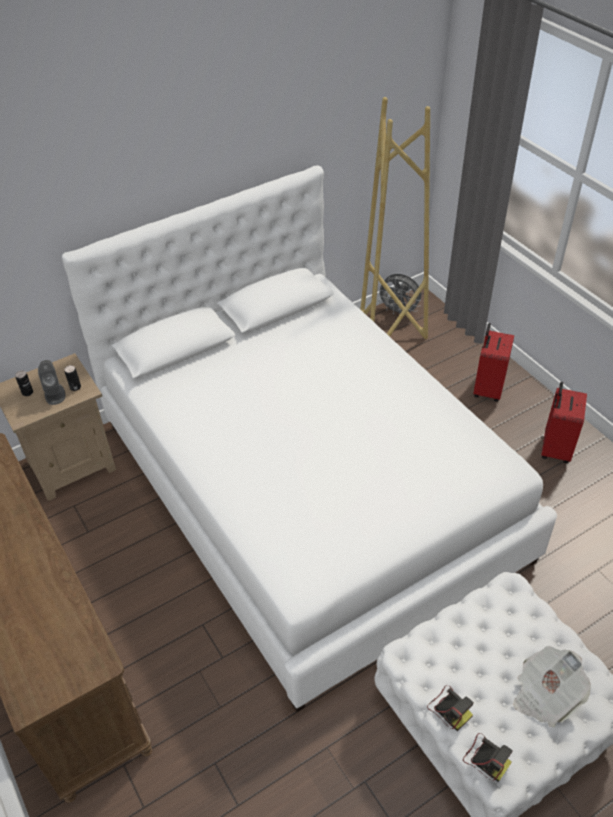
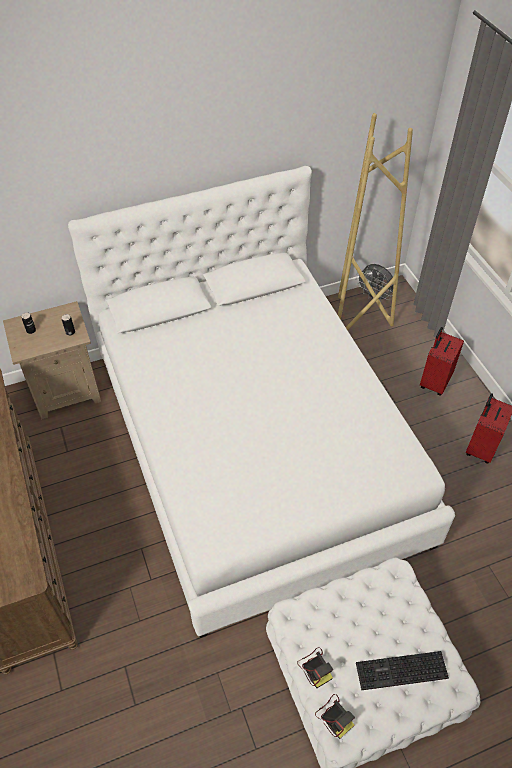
camera: 10 degrees right, 5 degrees up
grey speaker [38,360,65,405] -> none
newspaper [513,646,591,728] -> keyboard [356,651,449,690]

